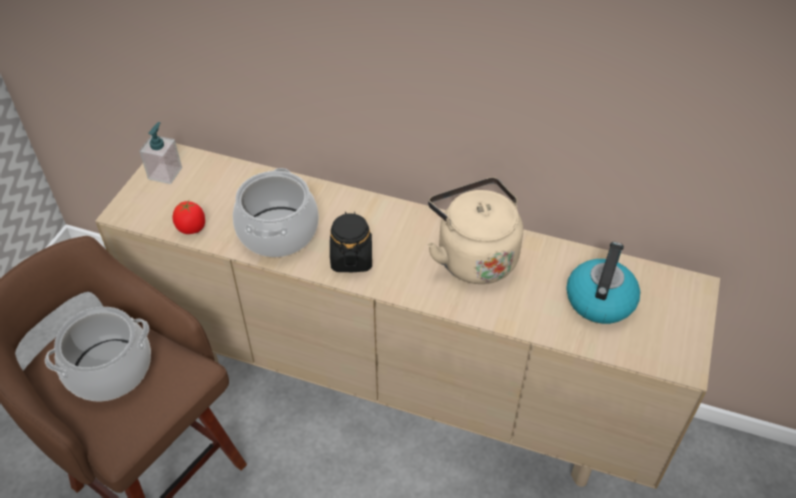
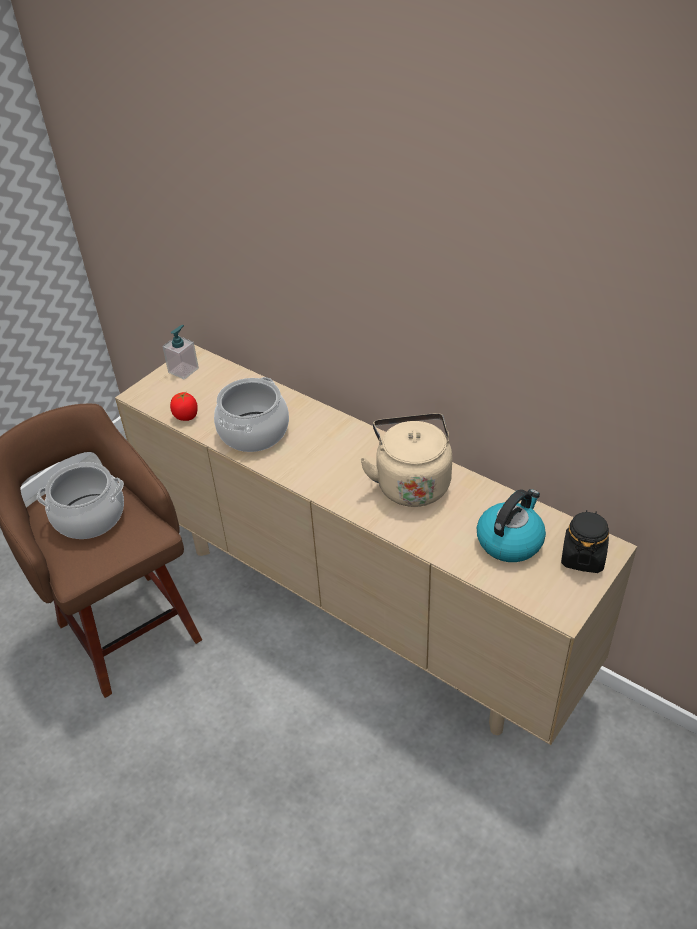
camera: 20 degrees right, 5 degrees down
black jar [330,212,372,272] -> black jar moved to [561,510,609,573]

